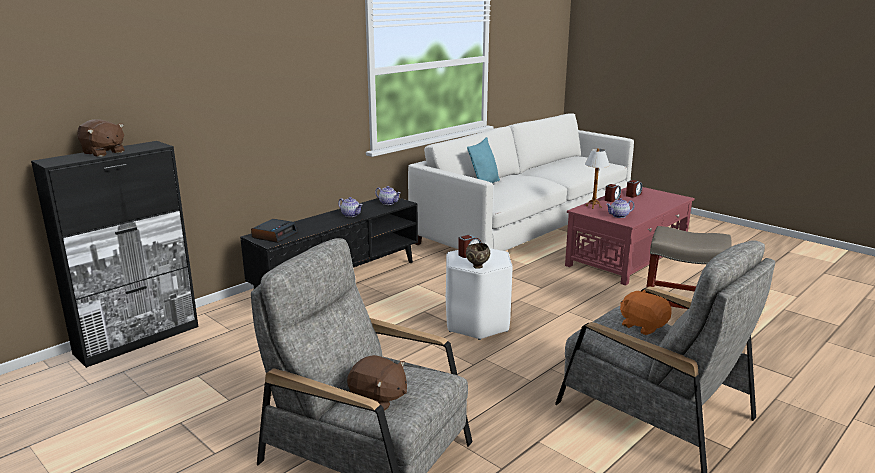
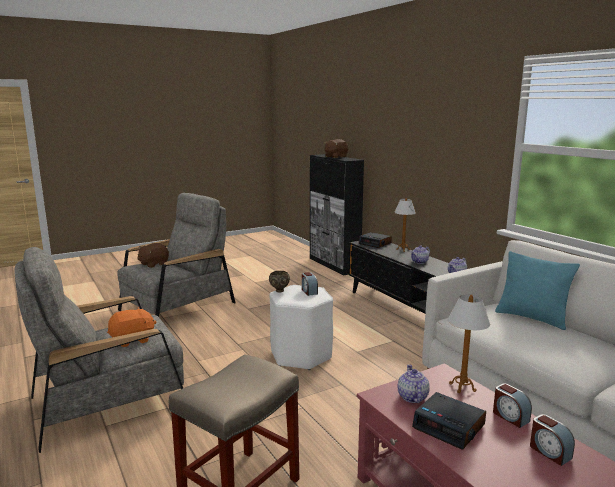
camera: 105 degrees right, 5 degrees down
none -> table lamp [394,198,416,252]
none -> alarm clock [412,392,486,449]

